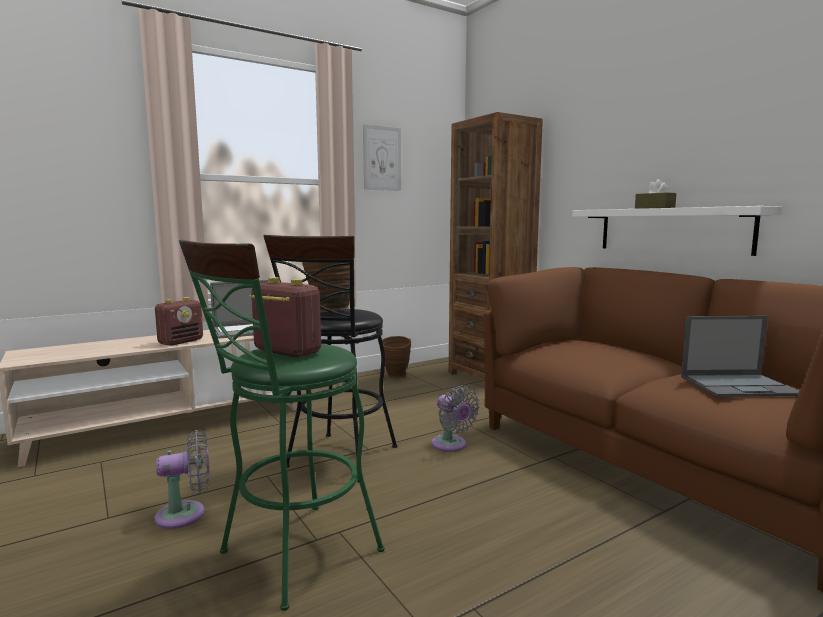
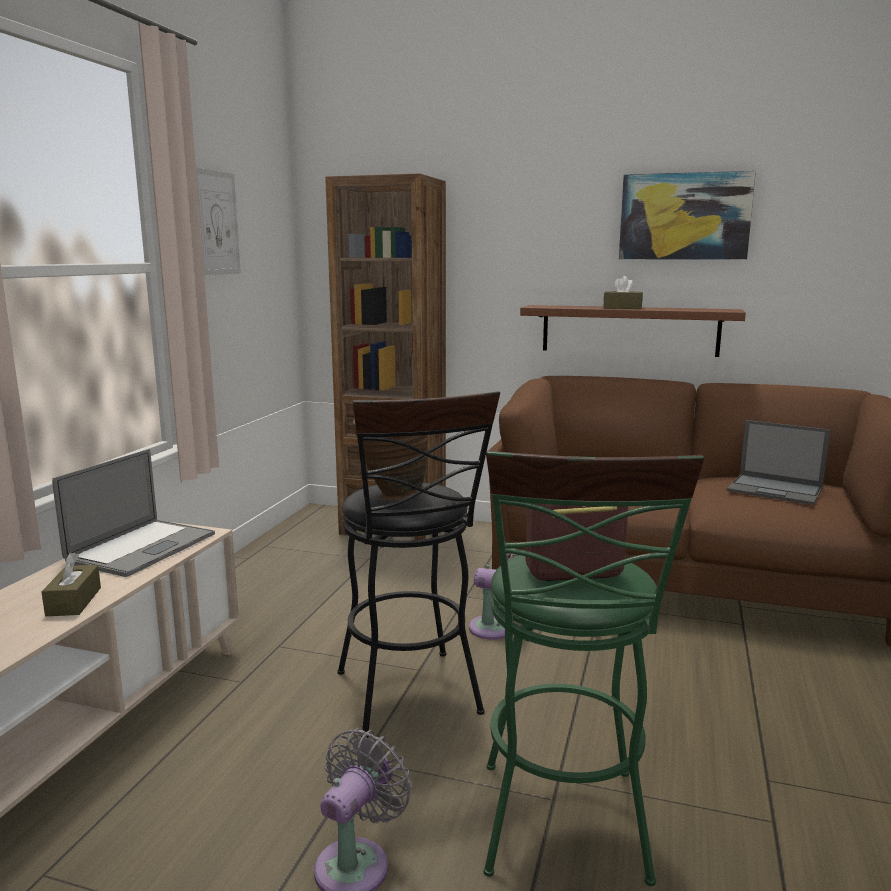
camera: 40 degrees left, 5 degrees up
radio [155,297,203,346] -> brown tissue box [41,553,101,616]
brown vase [382,336,411,378] -> none
white shelf [572,206,782,256] -> brown shelf [520,305,746,357]
laptop [681,316,799,397] -> laptop turned 75 degrees clockwise [727,420,830,505]
none -> picture [619,171,756,260]

